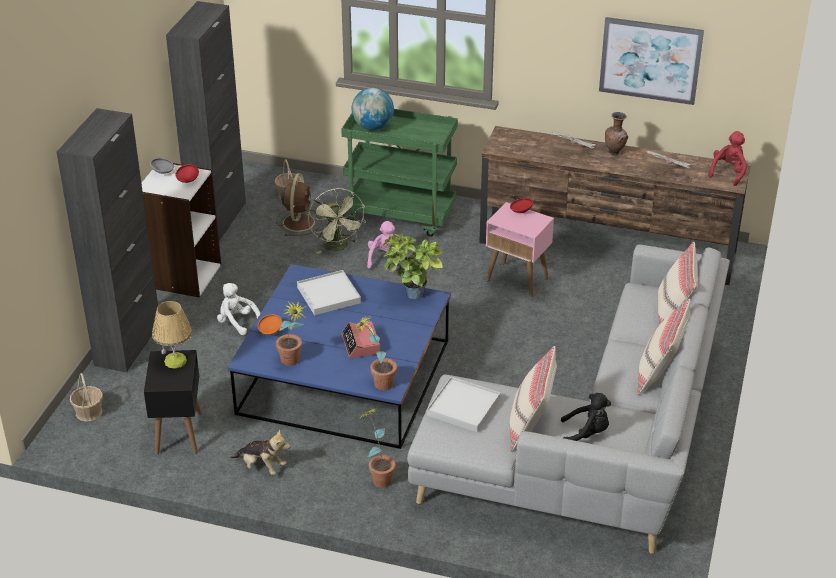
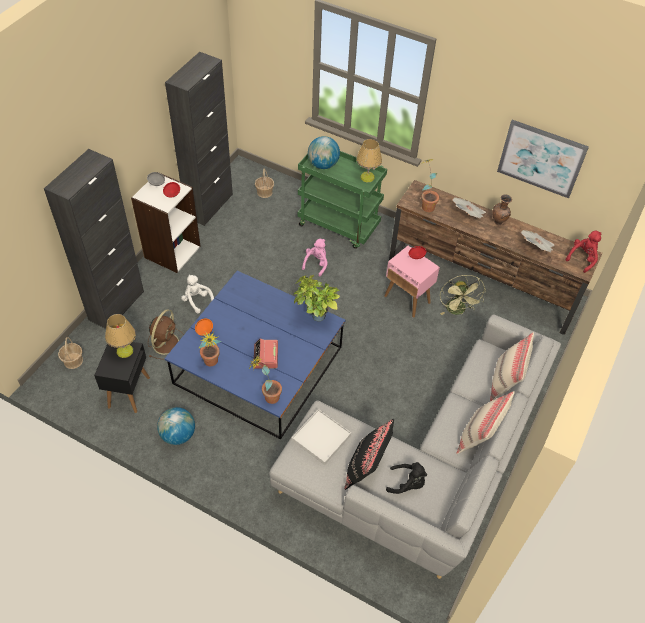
camera: 10 degrees right, 15 degrees up
plush toy [231,429,291,475] -> globe [157,407,195,445]
brown fan [276,173,322,236] -> brown fan moved to [148,309,184,359]
white tray [297,270,361,315] -> none
green fan [308,188,366,254] -> green fan moved to [440,275,486,315]
potted plant [360,409,396,488] -> potted plant moved to [421,159,439,212]
beige pillow [510,346,557,452] -> black pillow [344,419,394,490]
none -> table lamp [356,139,382,182]

